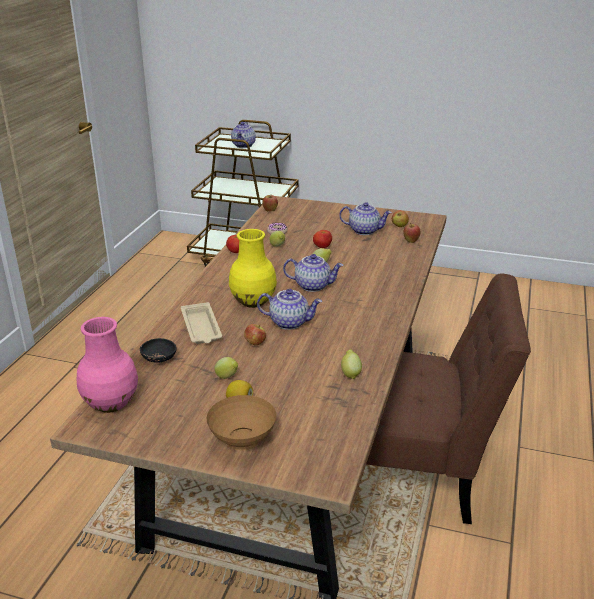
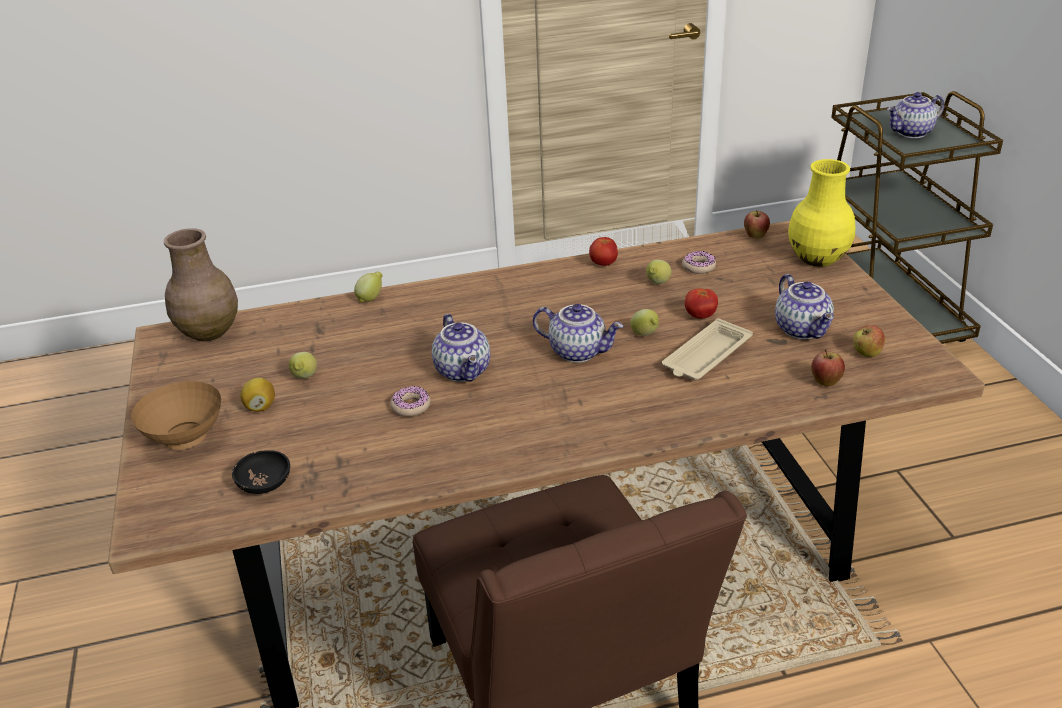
camera: 60 degrees right, 5 degrees up
pink vase [77,317,138,413] -> brown vase [164,228,238,341]
black bowl [140,338,176,363] -> black bowl moved to [232,450,290,494]
beige tray [181,302,222,344] -> beige tray moved to [662,318,753,380]
yellow vase [229,229,277,308] -> yellow vase moved to [788,159,855,267]
apple [244,324,266,345] -> none
teapot [283,254,344,292] -> teapot turned 45 degrees counterclockwise [533,304,624,363]
lemon [341,349,362,379] -> lemon moved to [354,272,382,302]
none -> donut [390,386,431,417]

